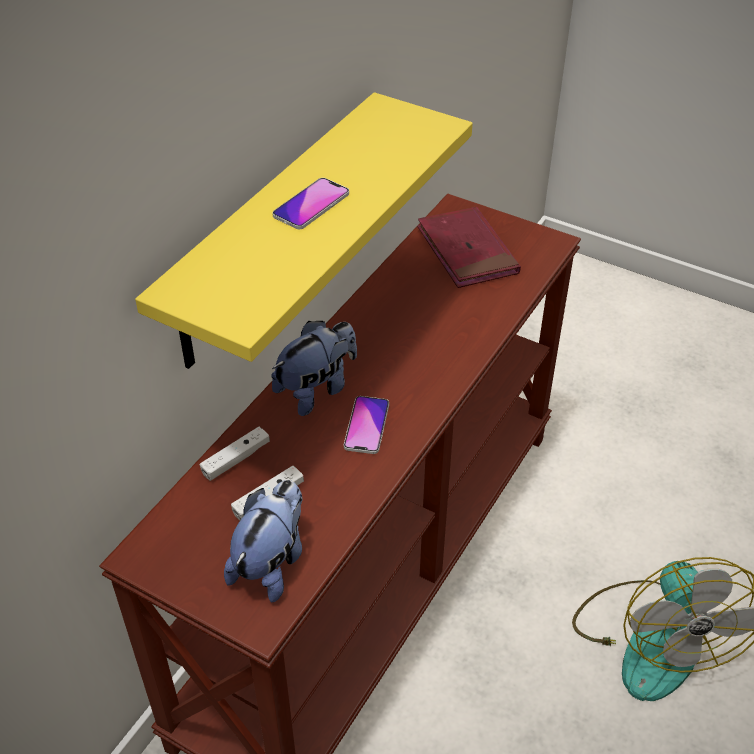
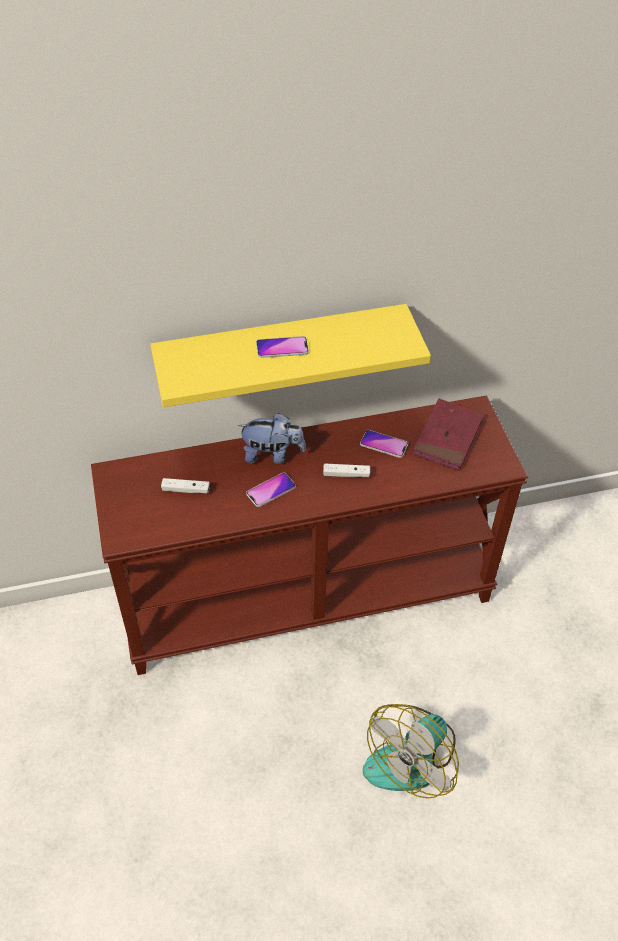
camera: 45 degrees right, 5 degrees up
white game controller [200,427,270,481] -> white game controller moved to [323,463,370,477]
plush toy [224,480,302,603] -> none
none -> phone [360,430,408,458]

